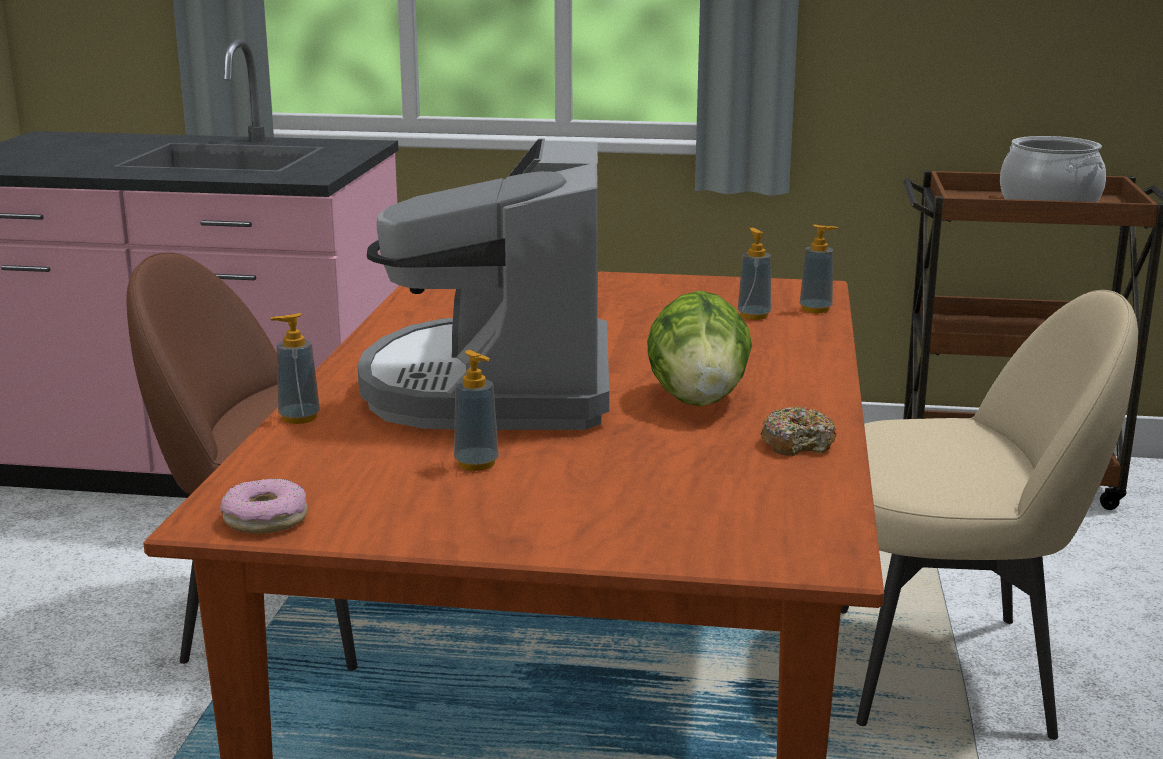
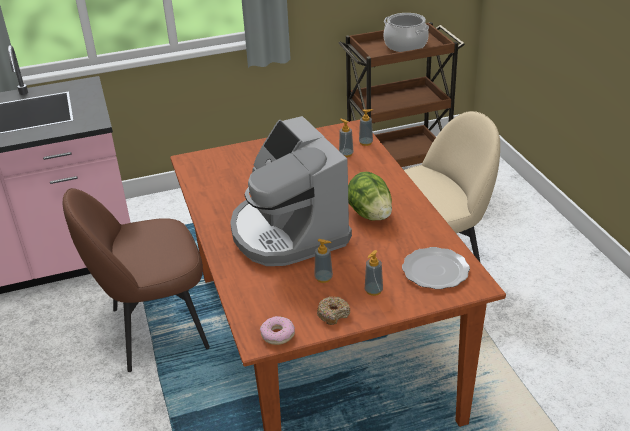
camera: 25 degrees left, 15 degrees up
soap dispenser [270,313,320,424] -> soap dispenser moved to [365,250,383,296]
donut [761,407,836,456] -> donut moved to [317,297,350,325]
none -> plate [402,247,470,289]

